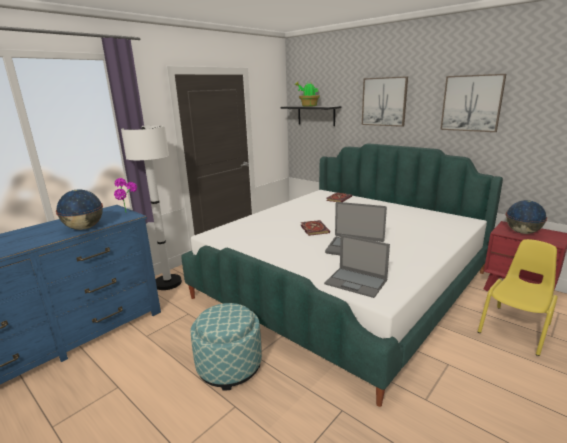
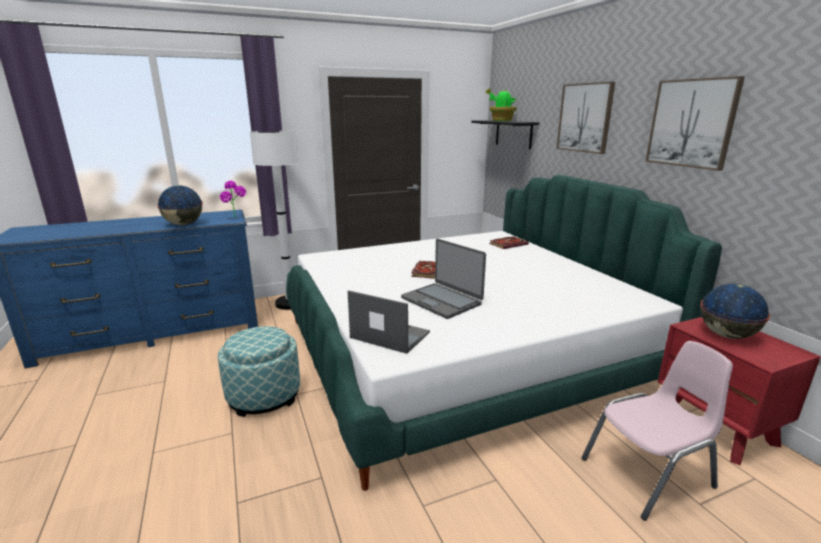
camera: 25 degrees right, 0 degrees up
laptop [324,235,390,298] -> laptop turned 150 degrees clockwise [348,290,430,354]
yellow chair [477,239,558,356] -> pink chair [582,341,733,521]

